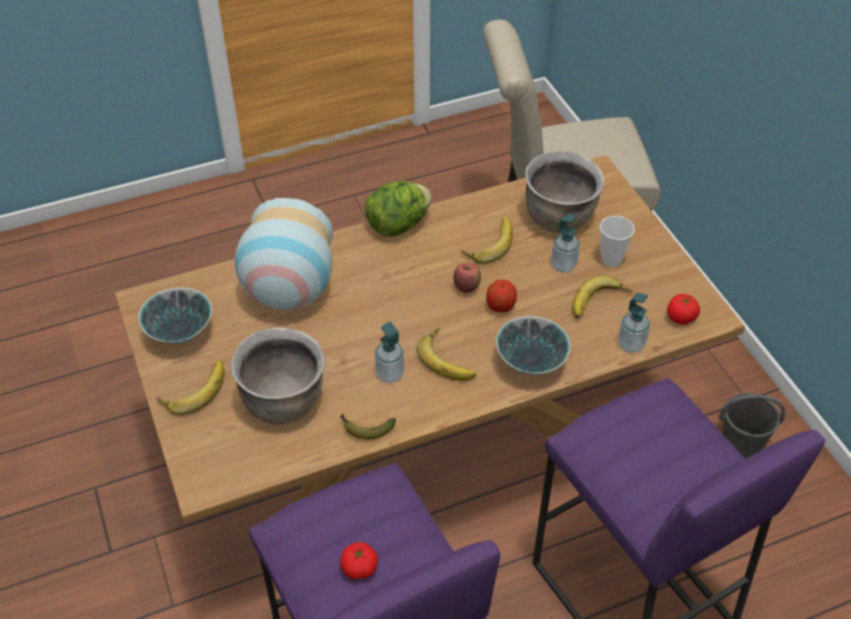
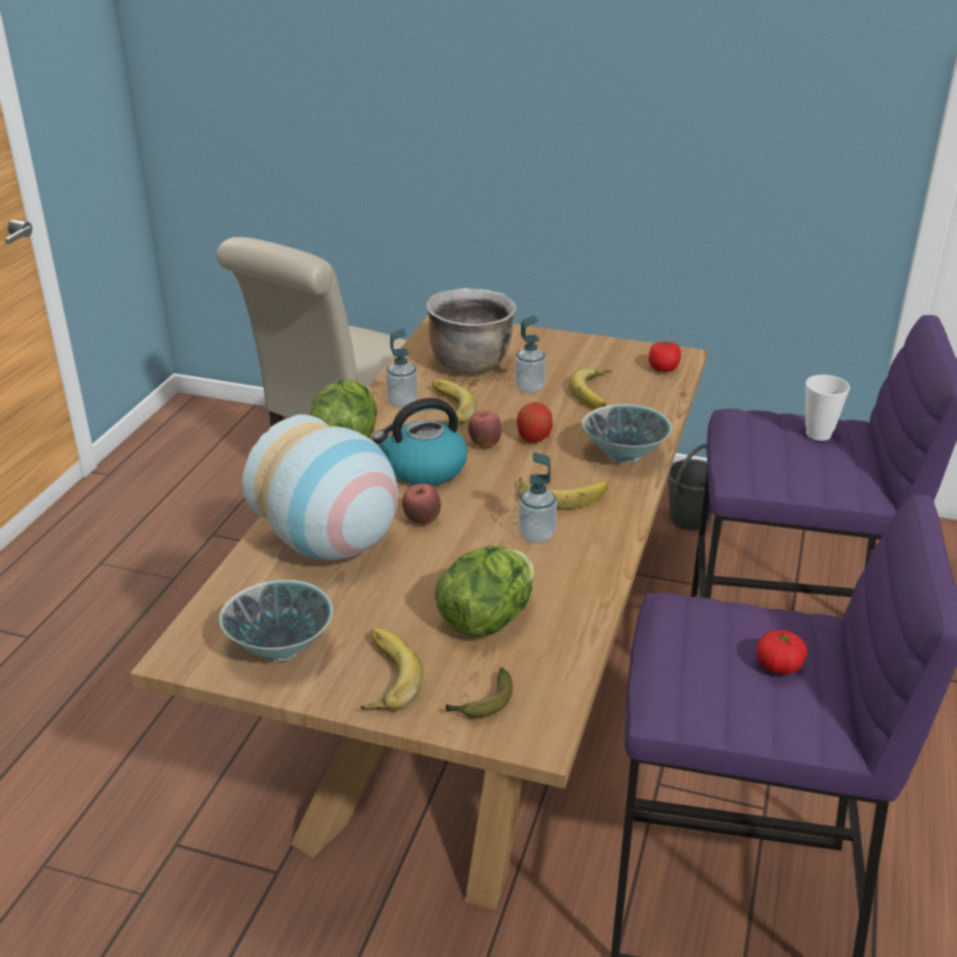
camera: 50 degrees left, 15 degrees down
brown cooking pot [231,328,325,425] -> lettuce [435,546,535,637]
banana [340,414,396,439] -> banana moved to [445,668,513,718]
cup [600,216,635,267] -> cup moved to [805,375,850,441]
soap dispenser [618,293,650,353] -> soap dispenser moved to [386,329,418,408]
none -> kettle [373,398,467,486]
none -> apple [402,484,441,525]

